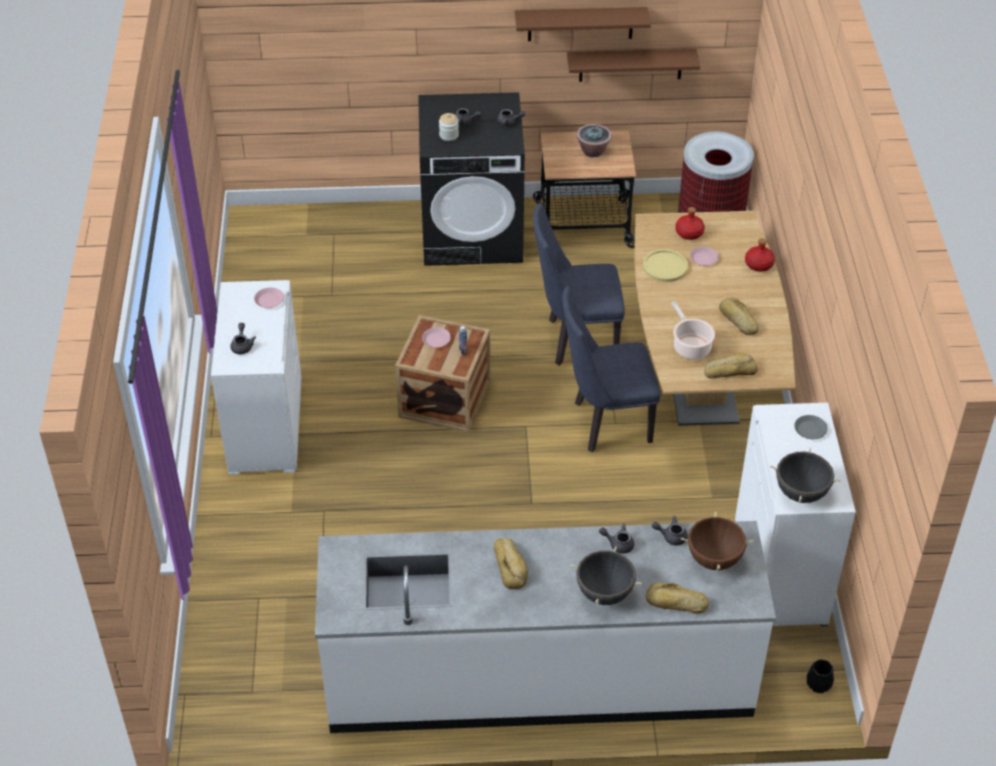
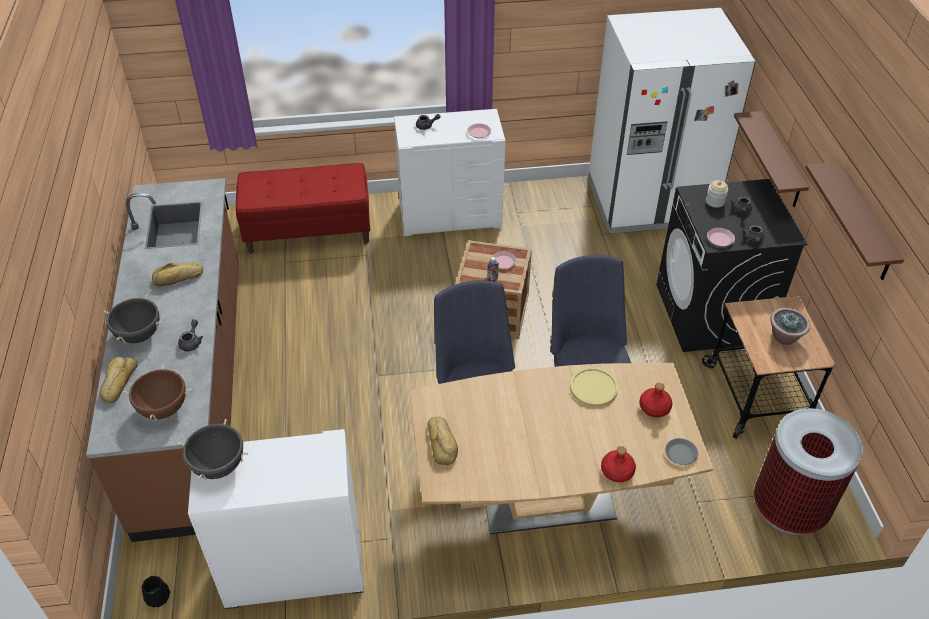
camera: 85 degrees right, 0 degrees up
white counter [315,521,776,733] -> brown counter [86,178,239,542]
brown shelf [567,49,700,82] -> brown shelf moved to [734,111,809,207]
grey teapot [652,516,688,546] -> none
cooking pot [671,301,715,360] -> none
pink plate [690,246,719,266] -> pink plate moved to [707,228,735,247]
bread [719,298,759,335] -> none
grey plate [794,415,828,439] -> grey plate moved to [665,438,698,465]
none -> red bench [236,163,370,254]
none -> white fridge [588,8,756,234]

